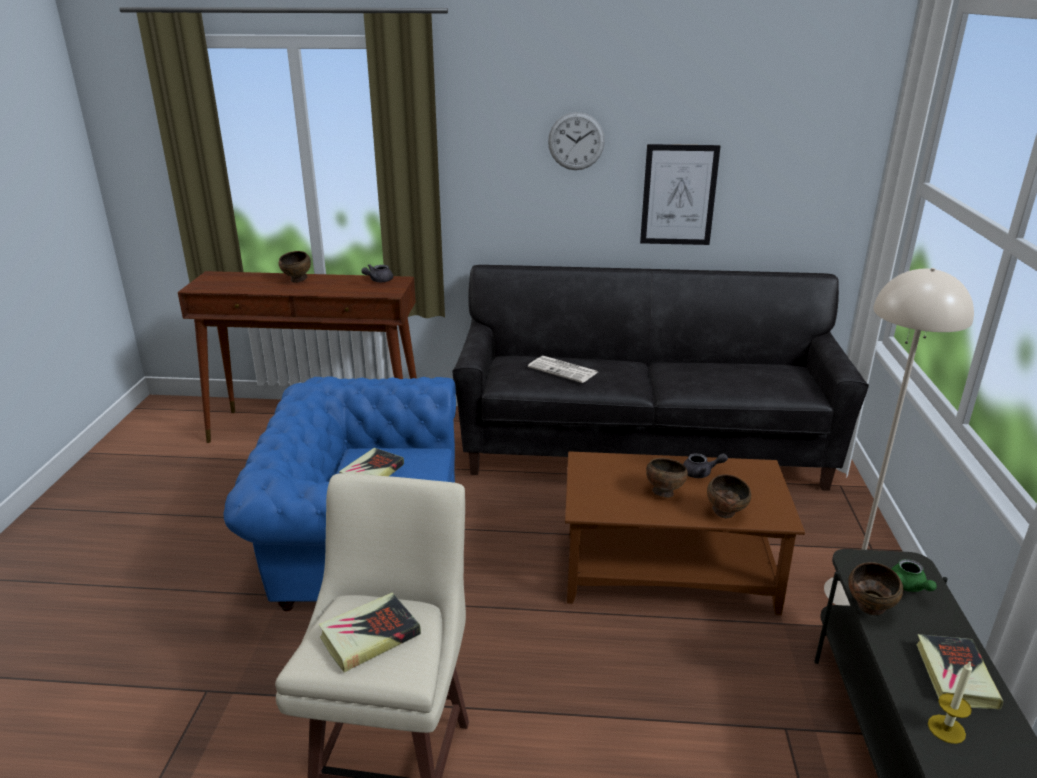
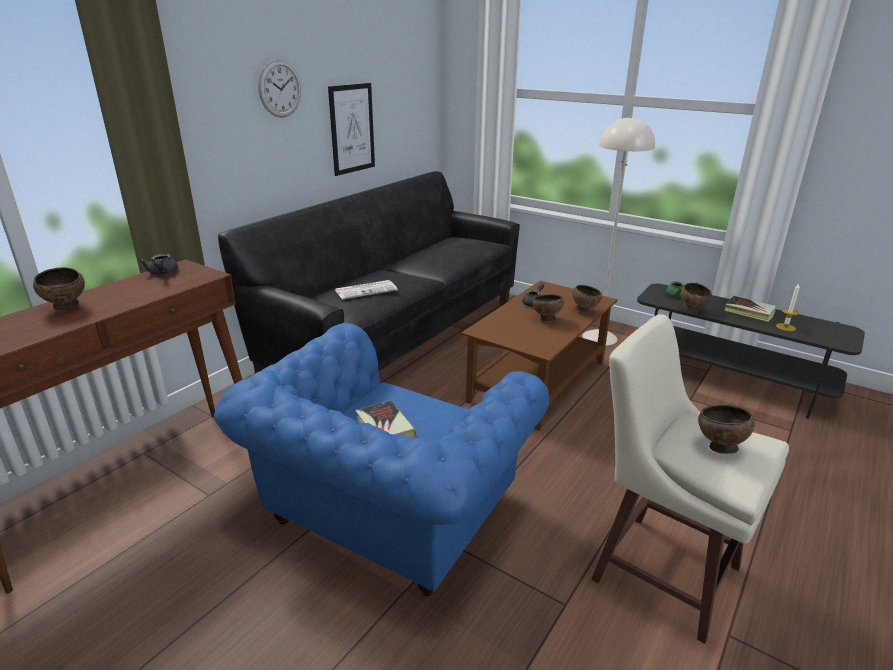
camera: 60 degrees left, 0 degrees up
book [318,593,421,672] -> brown bowl [698,405,755,454]

